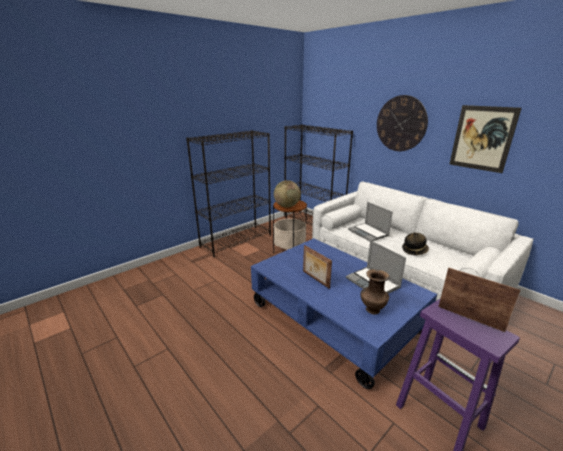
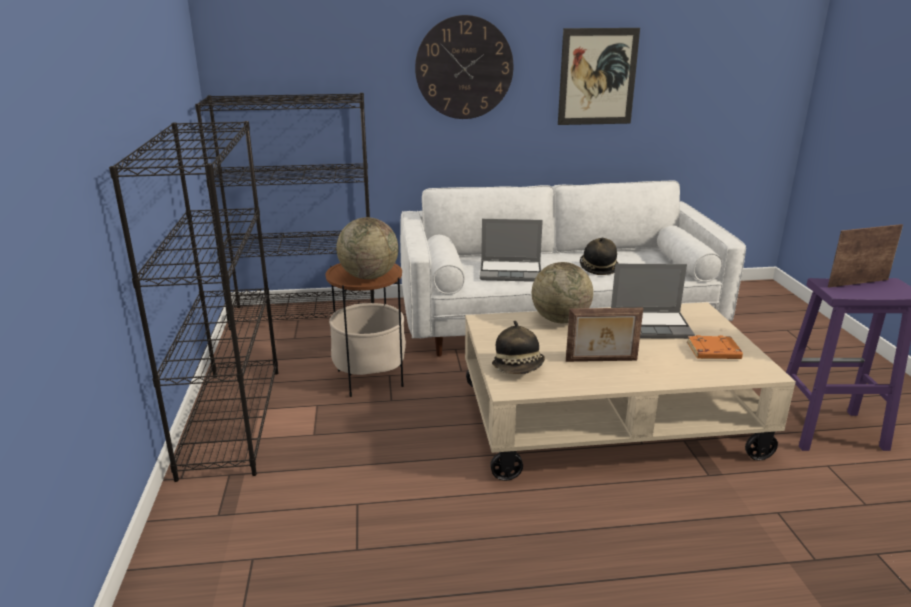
camera: 55 degrees left, 0 degrees up
blue coffee table [251,238,437,389] -> beige coffee table [465,302,796,481]
brown vase [360,269,390,314] -> orange book [687,335,743,359]
none -> hat [492,321,545,374]
none -> globe [532,262,593,323]

